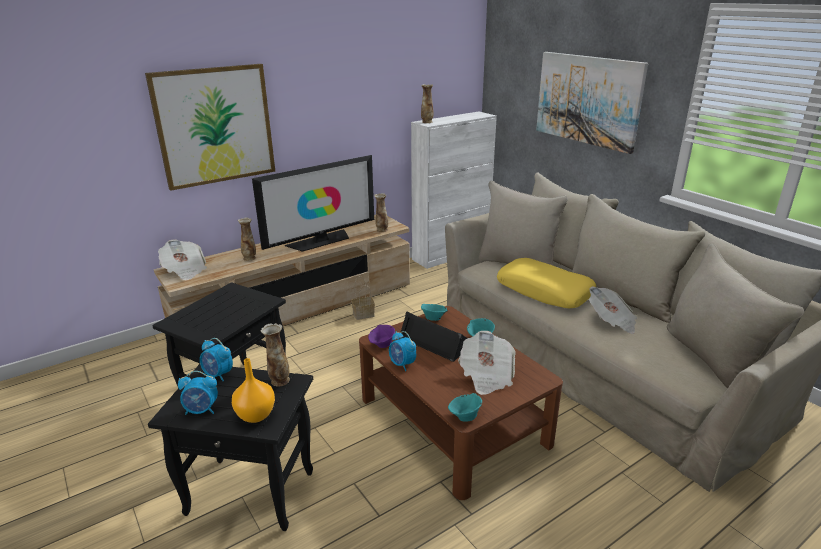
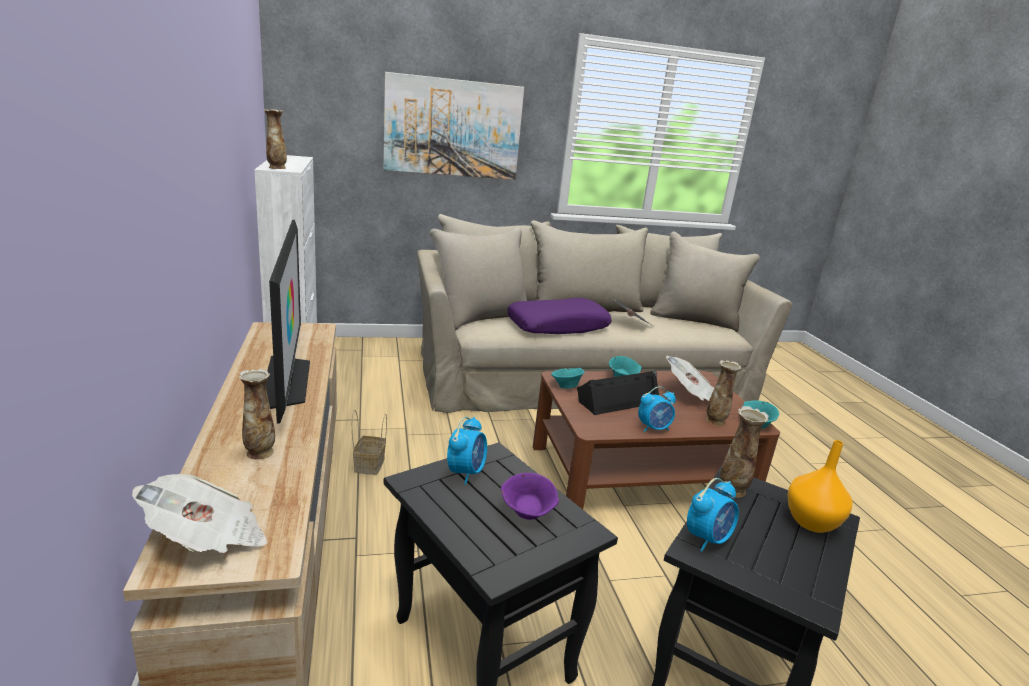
camera: 70 degrees left, 5 degrees down
picture [145,64,275,191] -> none
alarm clock [178,371,218,415] -> alarm clock moved to [447,417,487,485]
purple bowl [368,325,395,348] -> purple bowl moved to [501,472,559,520]
vase [374,193,388,232] -> vase moved to [706,360,741,426]
yellow pillow [497,258,596,308] -> purple pillow [508,298,612,334]

